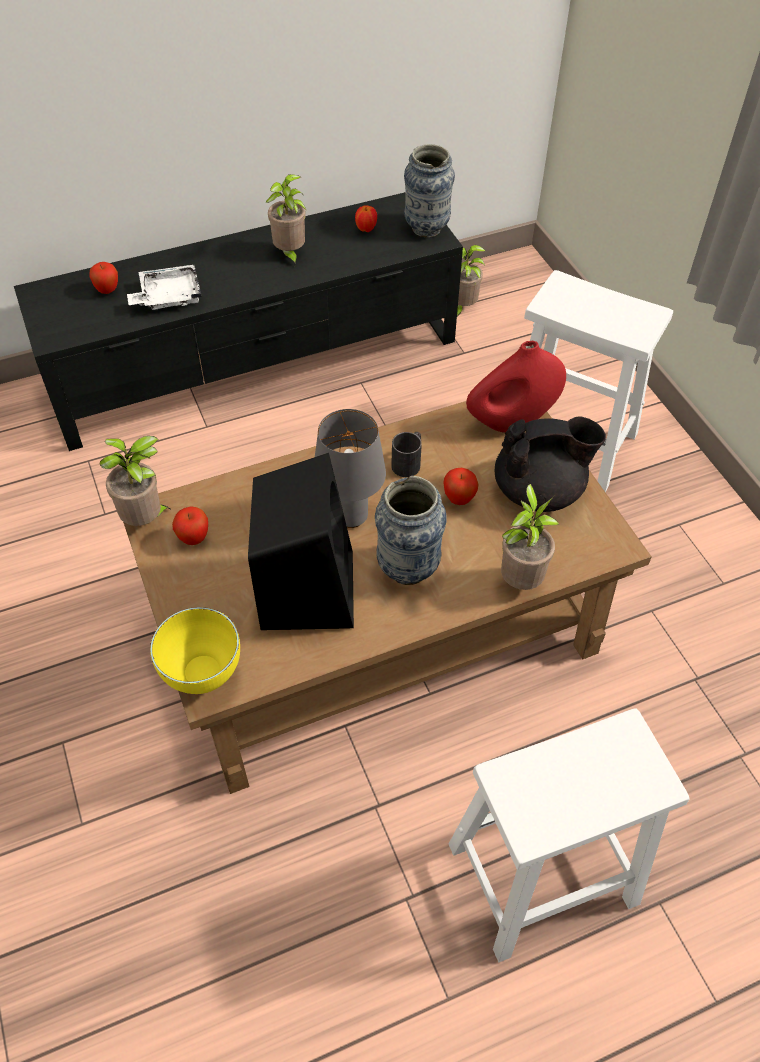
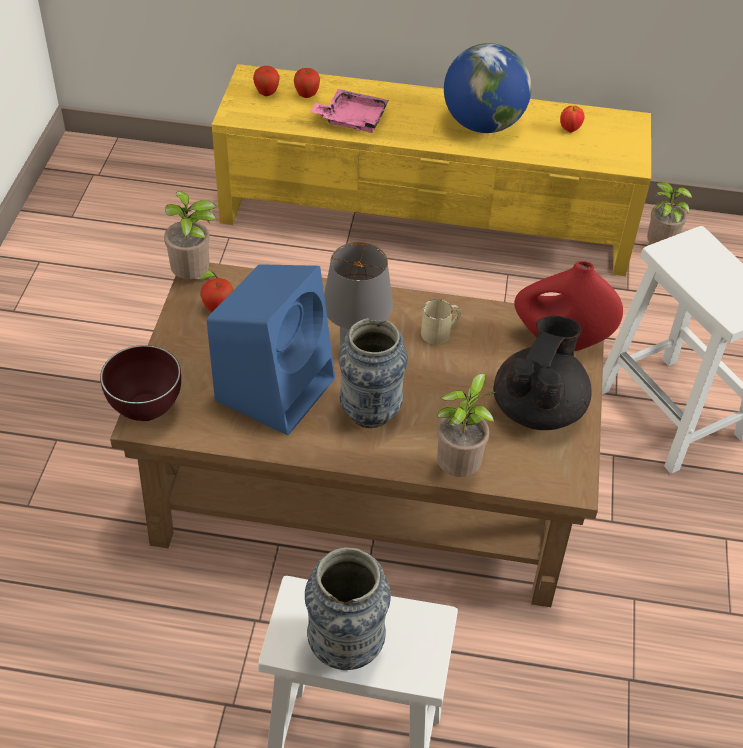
camera: 30 degrees right, 5 degrees down
black tv stand [14,192,463,451] -> yellow tv stand [212,64,651,276]
white tray [127,265,202,310] -> pink tray [310,89,389,133]
yellow bowl [150,607,240,694] -> brown bowl [100,345,181,421]
black speaker [248,453,354,630] -> blue speaker [207,264,335,435]
potted plant [266,174,307,268] -> globe [444,43,532,133]
black mug [391,432,422,477] -> beige mug [421,299,461,344]
vase [404,144,455,237] -> vase moved to [305,548,391,670]
apple [443,468,478,505] -> apple moved to [253,66,280,96]
black teapot [495,417,606,512] -> black teapot turned 90 degrees counterclockwise [493,316,592,430]

